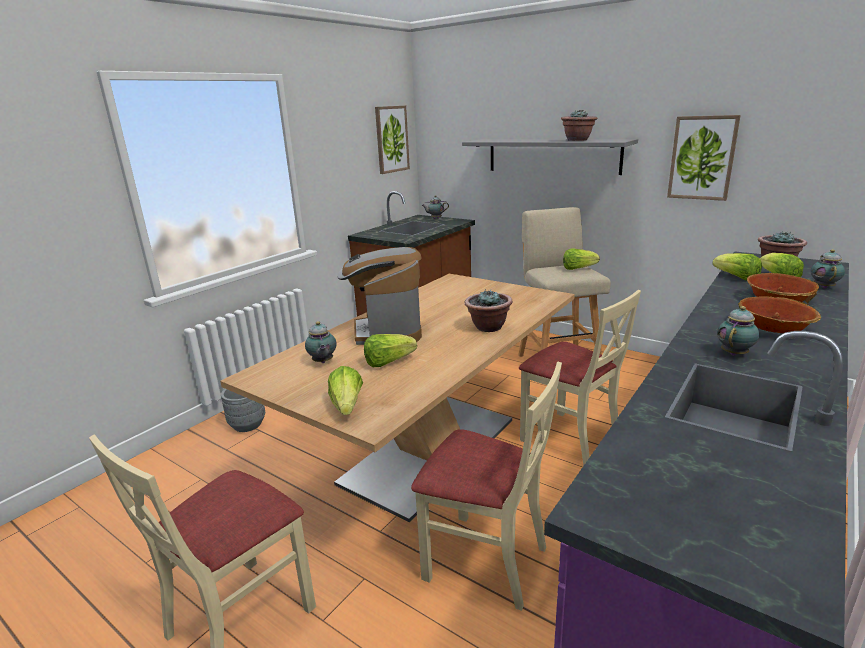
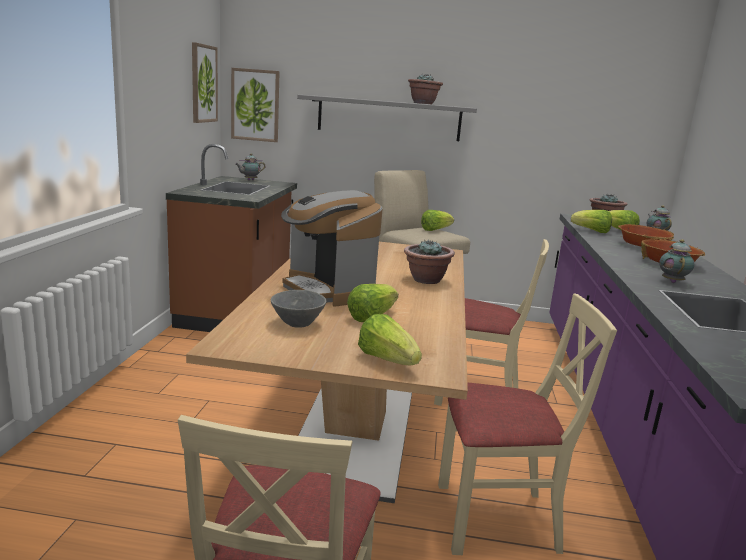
camera: 30 degrees left, 5 degrees down
grey planter [221,389,265,432] -> none
teapot [305,321,337,363] -> grey bowl [271,290,326,328]
picture [667,115,741,201] -> picture moved to [231,68,280,142]

